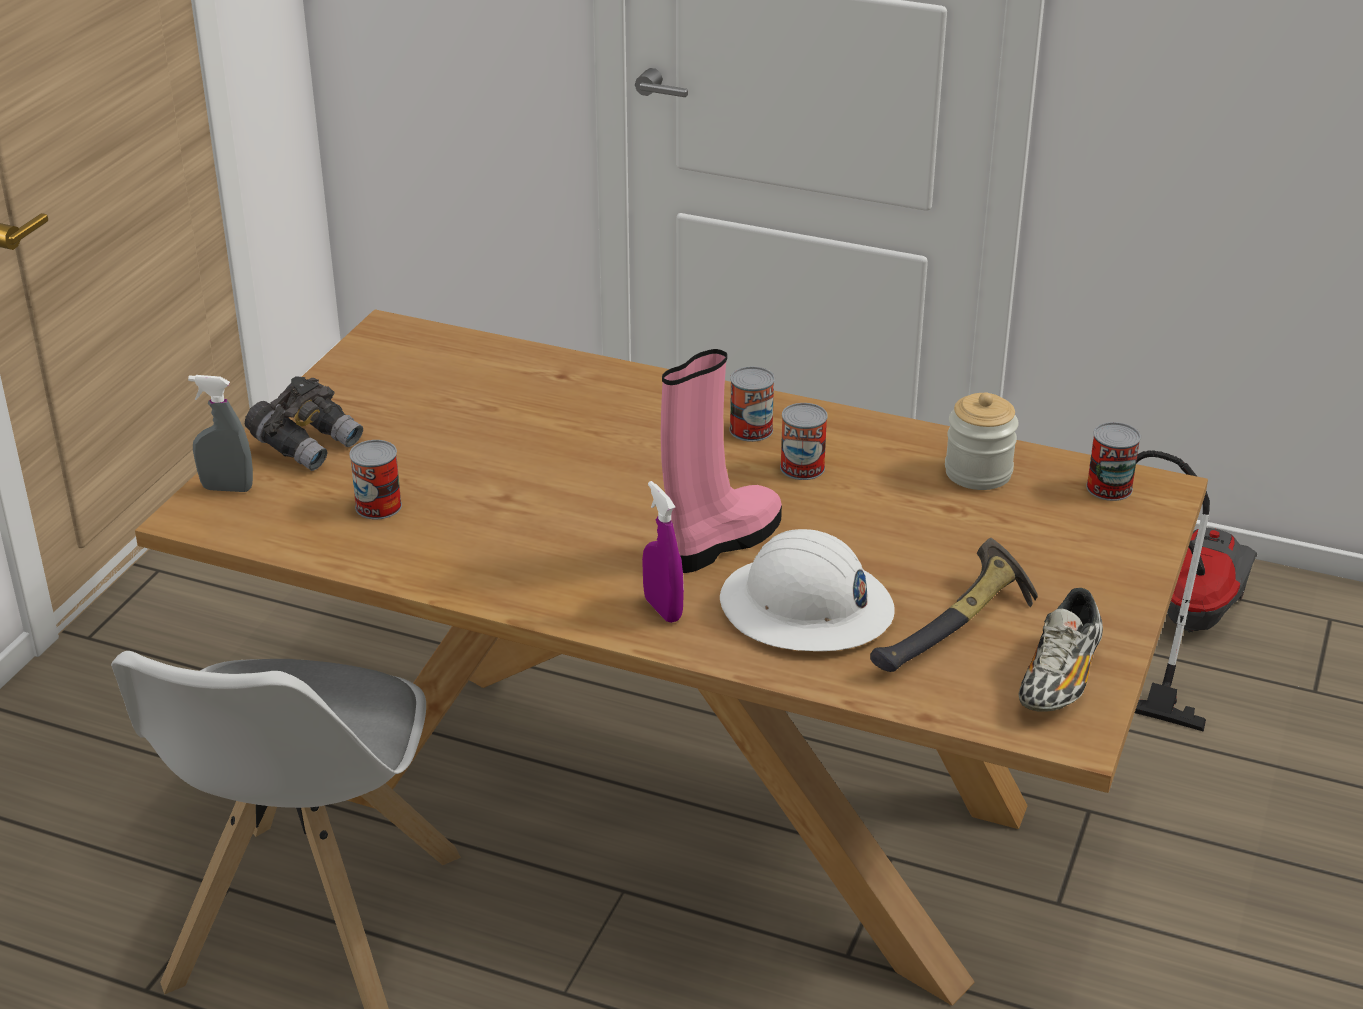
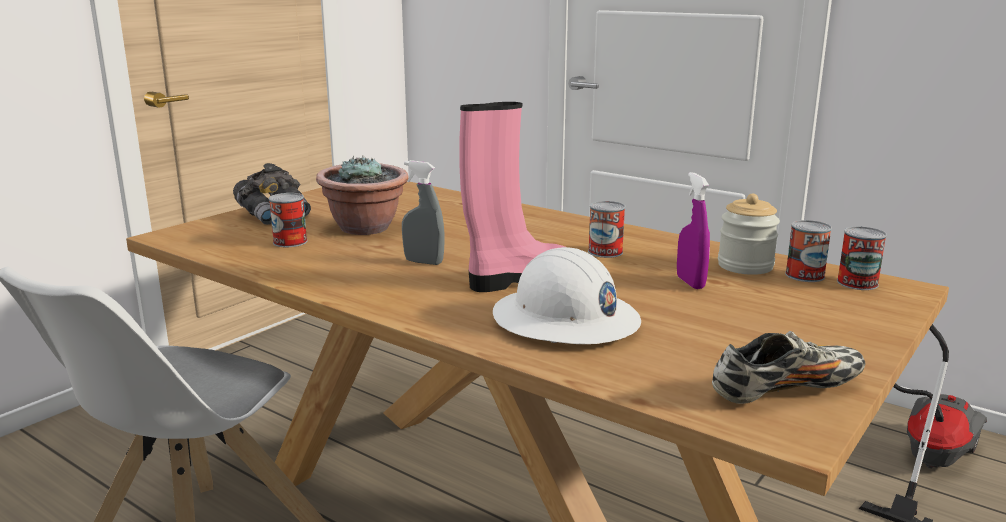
camera: 15 degrees right, 15 degrees down
grey spray bottle [188,375,253,492] -> grey spray bottle moved to [402,160,445,265]
purple spray bottle [642,481,684,623] -> purple spray bottle moved to [677,172,710,289]
can [729,366,775,442] -> can moved to [785,220,832,282]
hammer [870,538,1038,672] -> none
shoe [1019,588,1103,712] -> shoe turned 150 degrees counterclockwise [712,331,865,404]
none -> potted plant [316,155,409,235]

